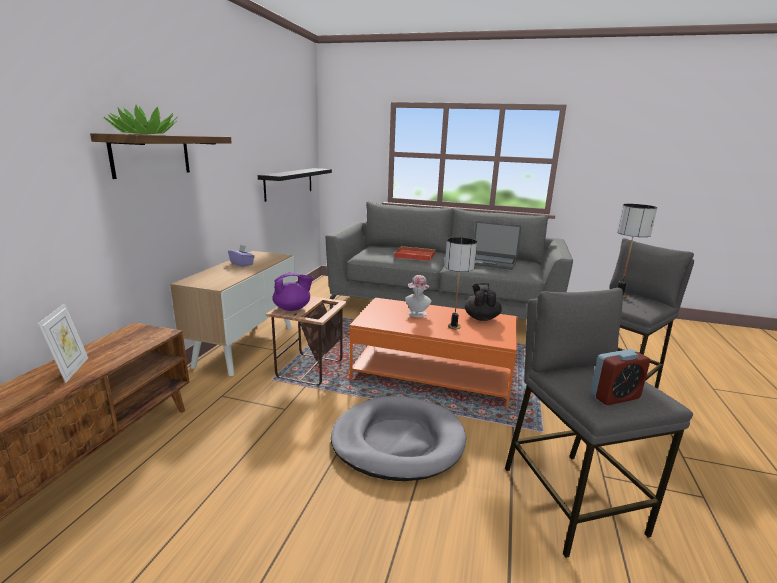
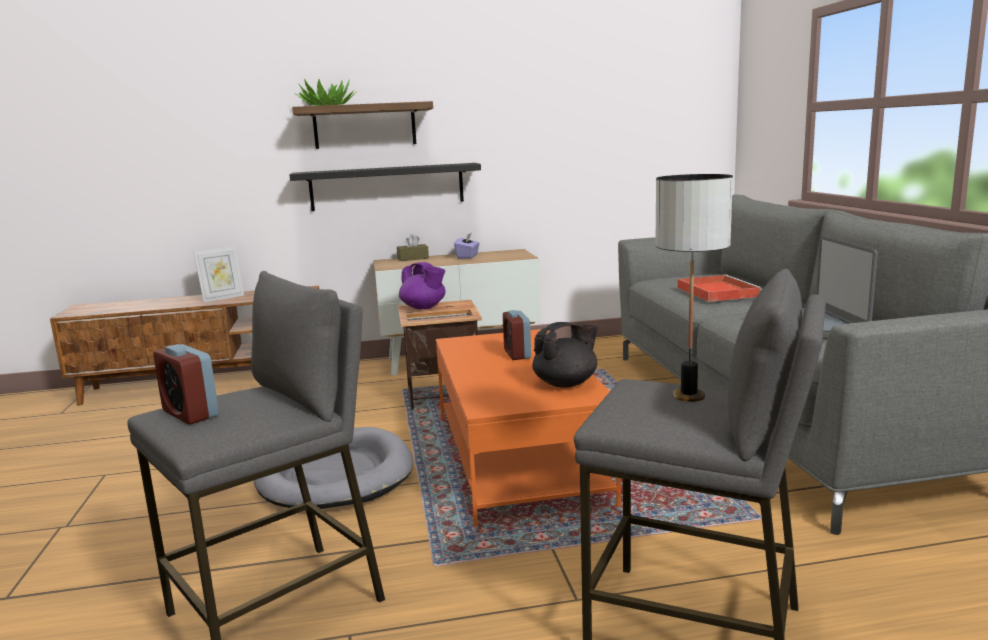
camera: 65 degrees right, 5 degrees down
black shelf [258,168,332,202] -> black shelf moved to [289,163,481,211]
hat [405,275,432,317] -> alarm clock [503,310,531,360]
table lamp [445,237,477,329] -> none
none -> brown tissue box [397,234,429,261]

